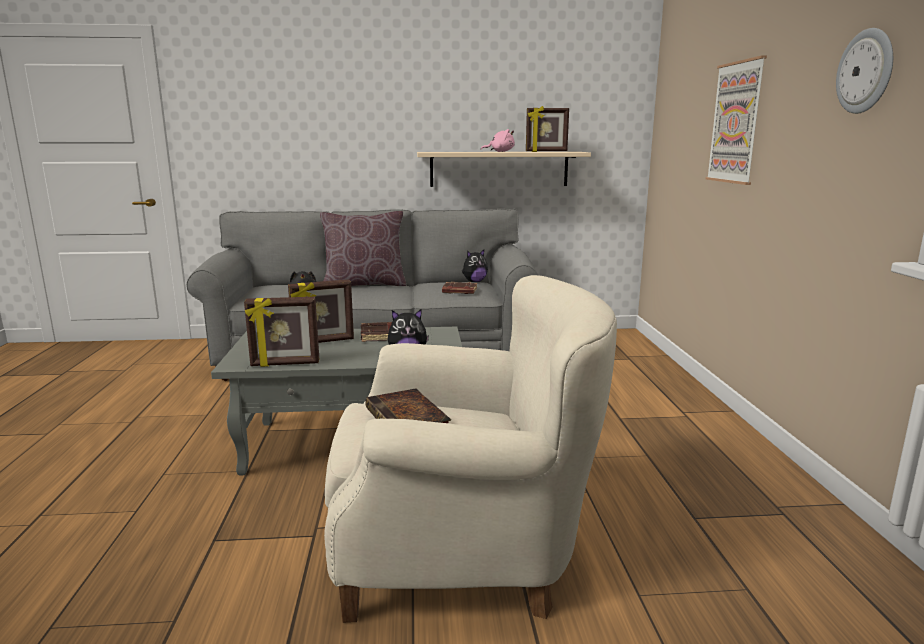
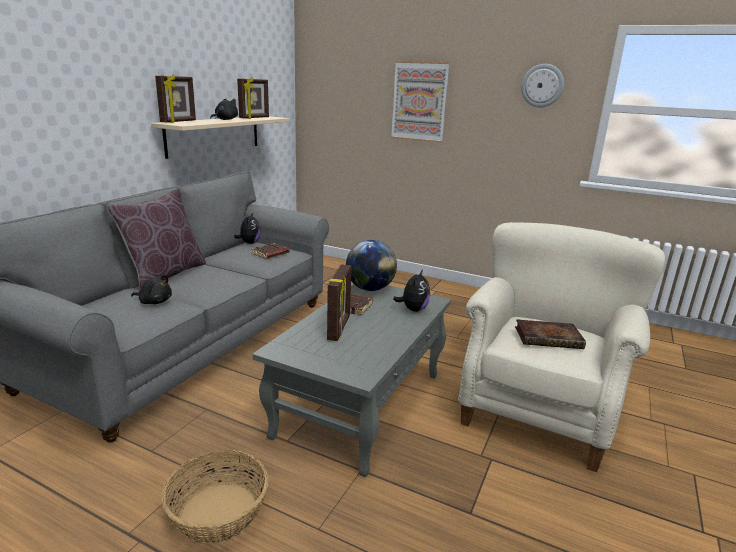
camera: 60 degrees left, 5 degrees up
picture frame [244,297,319,367] -> picture frame moved to [155,74,196,123]
pink plush toy [481,129,515,152] -> black plush toy [210,98,238,120]
none -> basket [161,450,268,544]
none -> globe [346,240,397,291]

